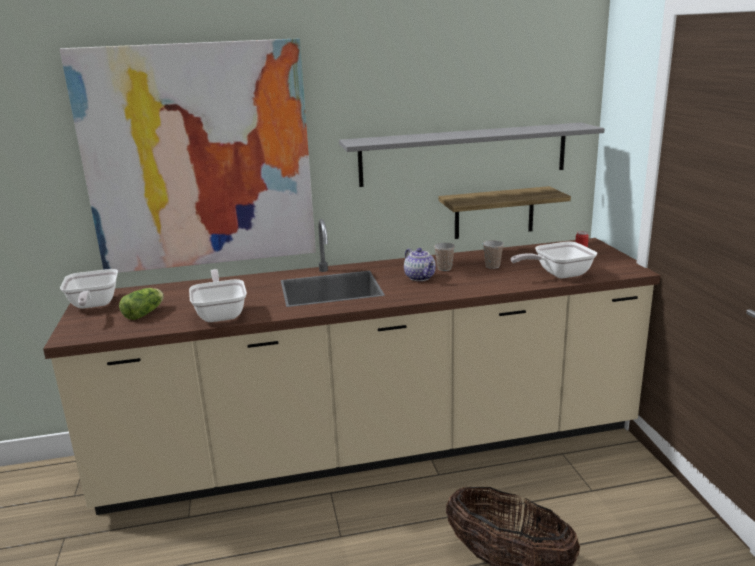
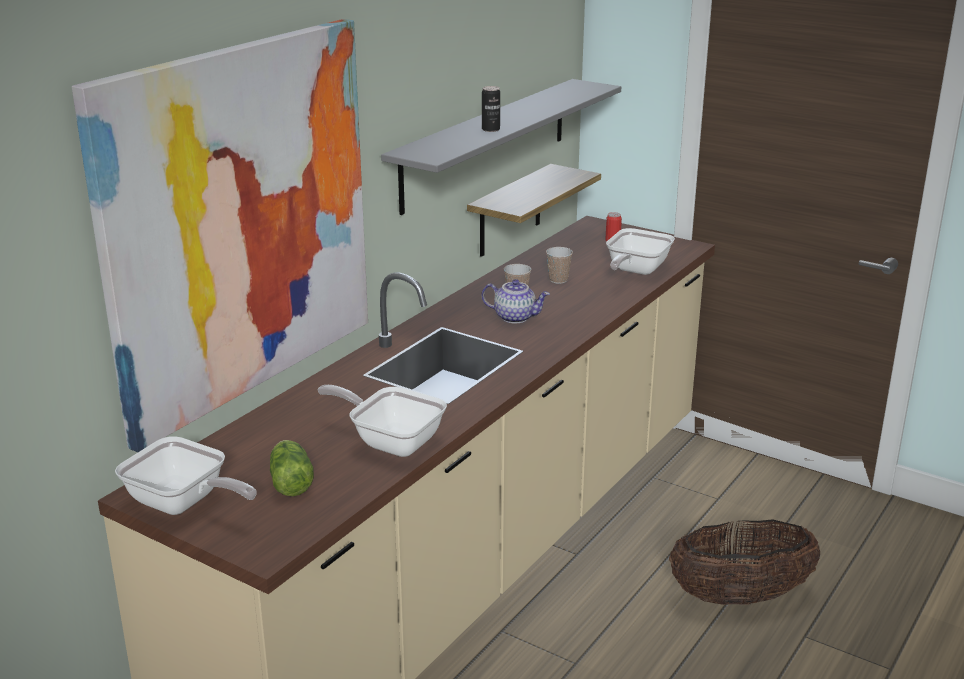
camera: 45 degrees left, 5 degrees up
none -> can [482,86,500,132]

